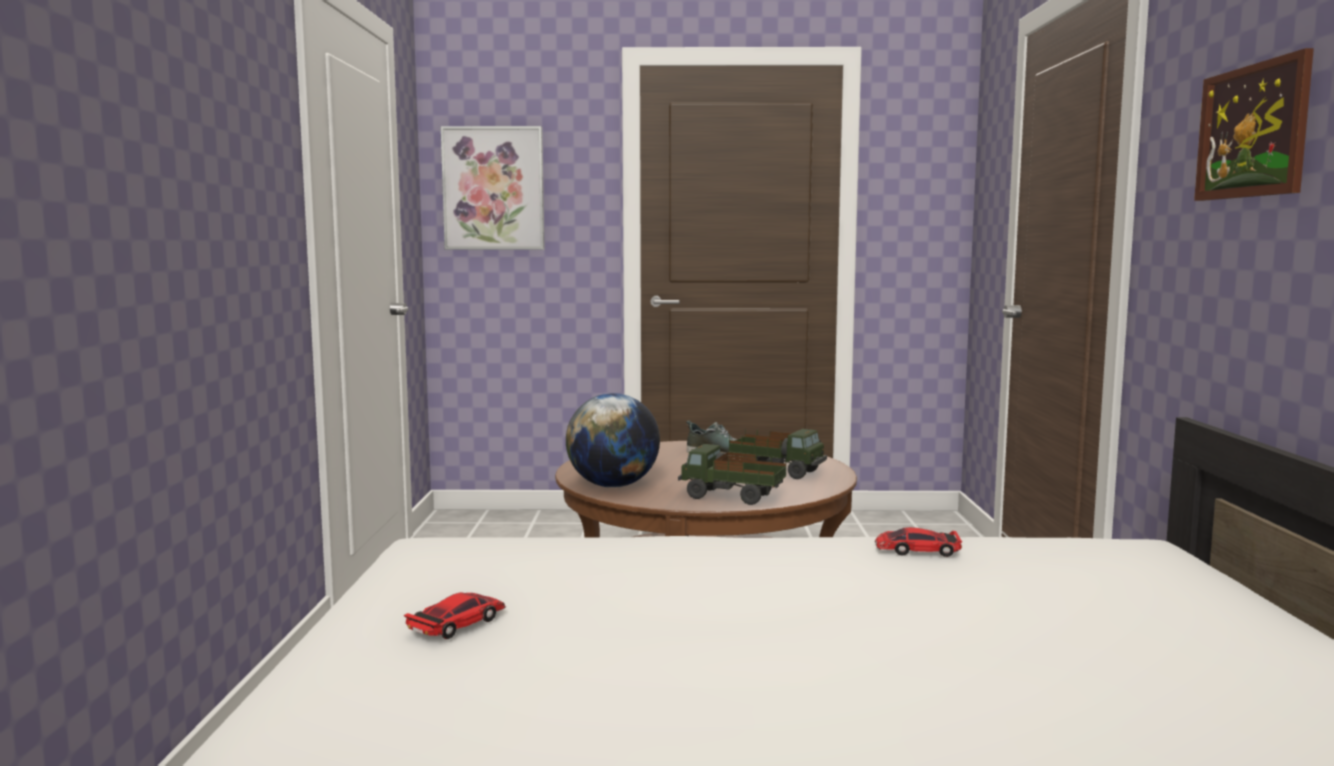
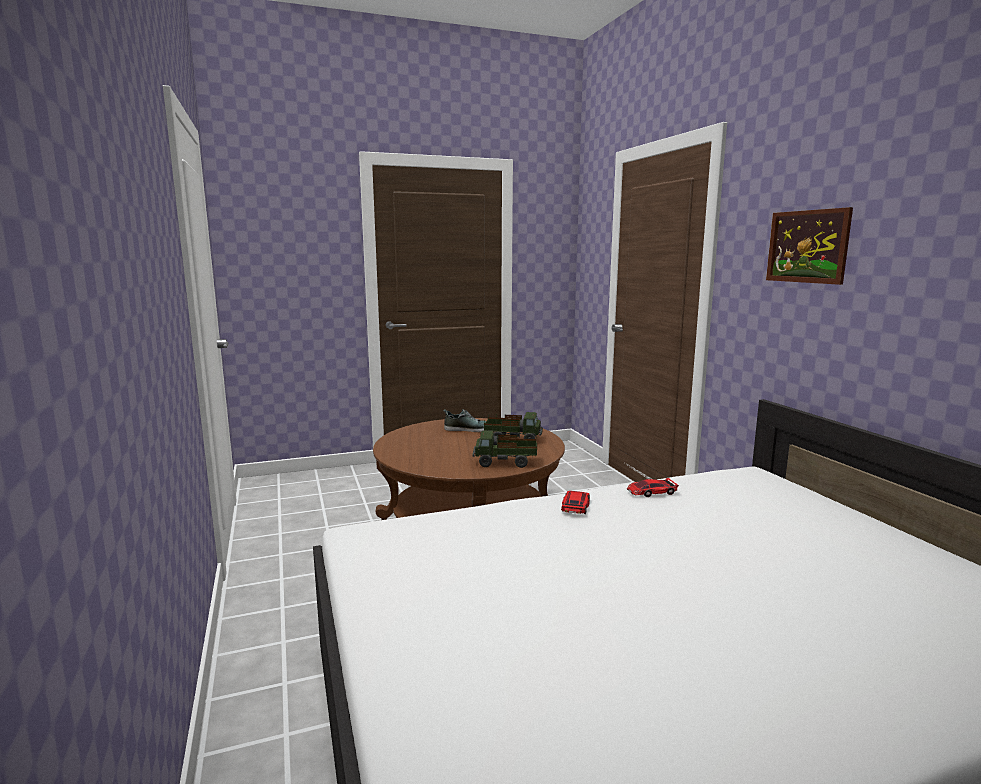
camera: 20 degrees left, 5 degrees up
toy car [404,592,506,639] -> toy car moved to [561,491,590,514]
picture [440,126,545,250] -> none
globe [566,393,660,488] -> none

